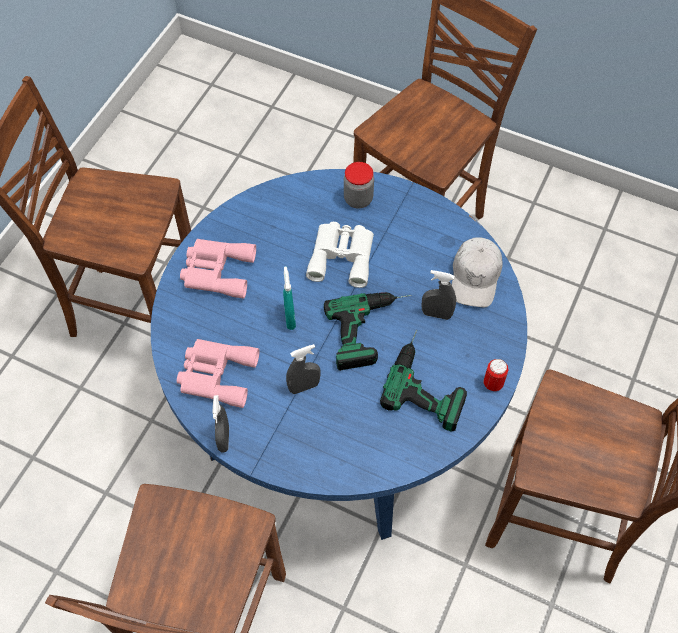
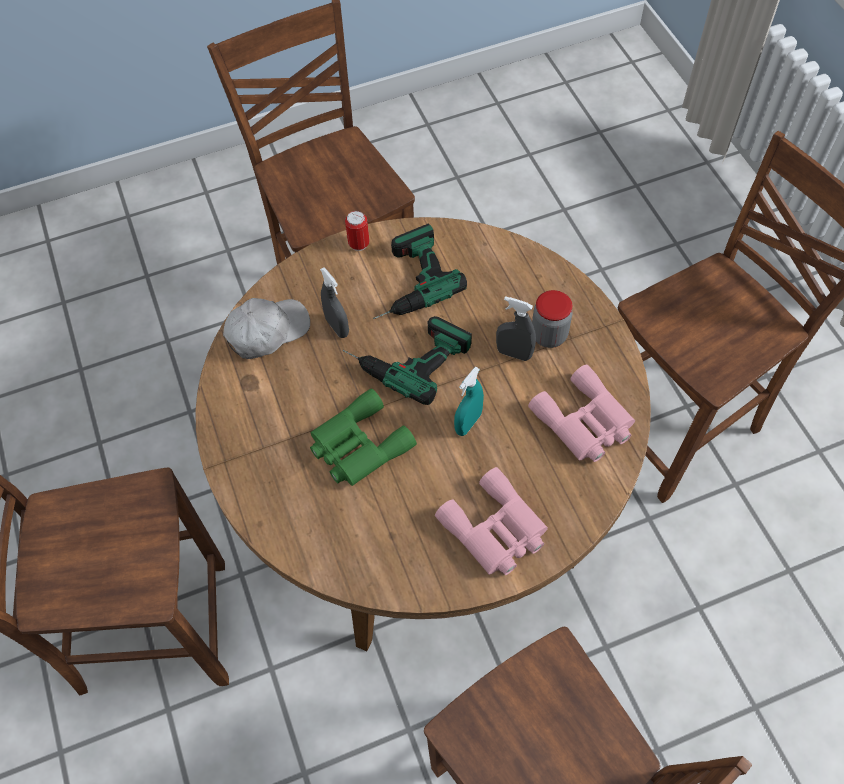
camera: 135 degrees left, 0 degrees up
blue dining table [151,169,527,540] -> brown dining table [195,217,651,651]
grey spray bottle [212,395,229,453] -> none
white binoculars [306,222,374,288] -> green binoculars [310,388,417,486]
jar [344,162,374,208] -> jar moved to [532,290,572,348]

